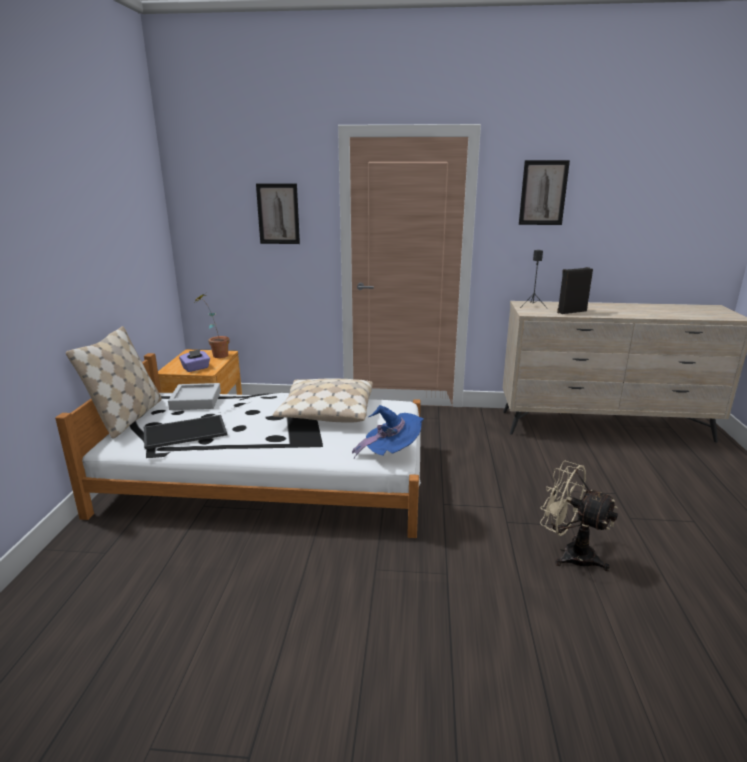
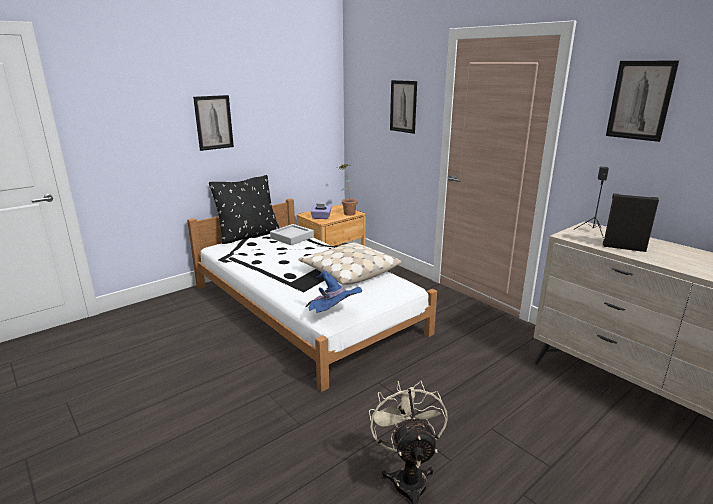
camera: 45 degrees right, 0 degrees up
beige pillow [66,326,162,439] -> black pillow [209,175,279,244]
tray [144,415,227,449] -> none
none -> picture [193,95,234,151]

